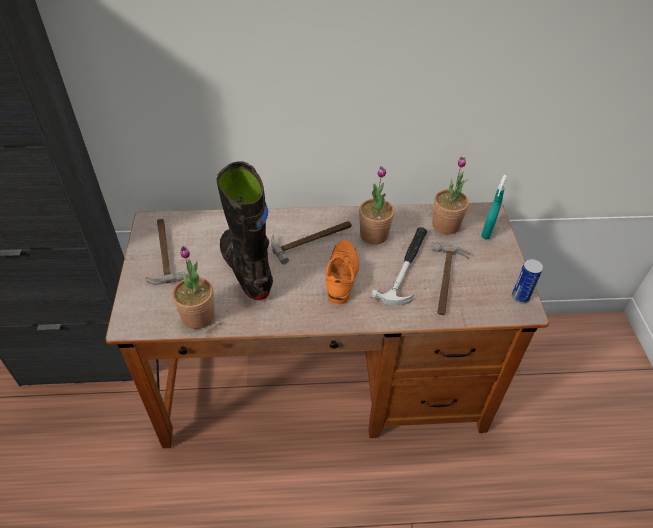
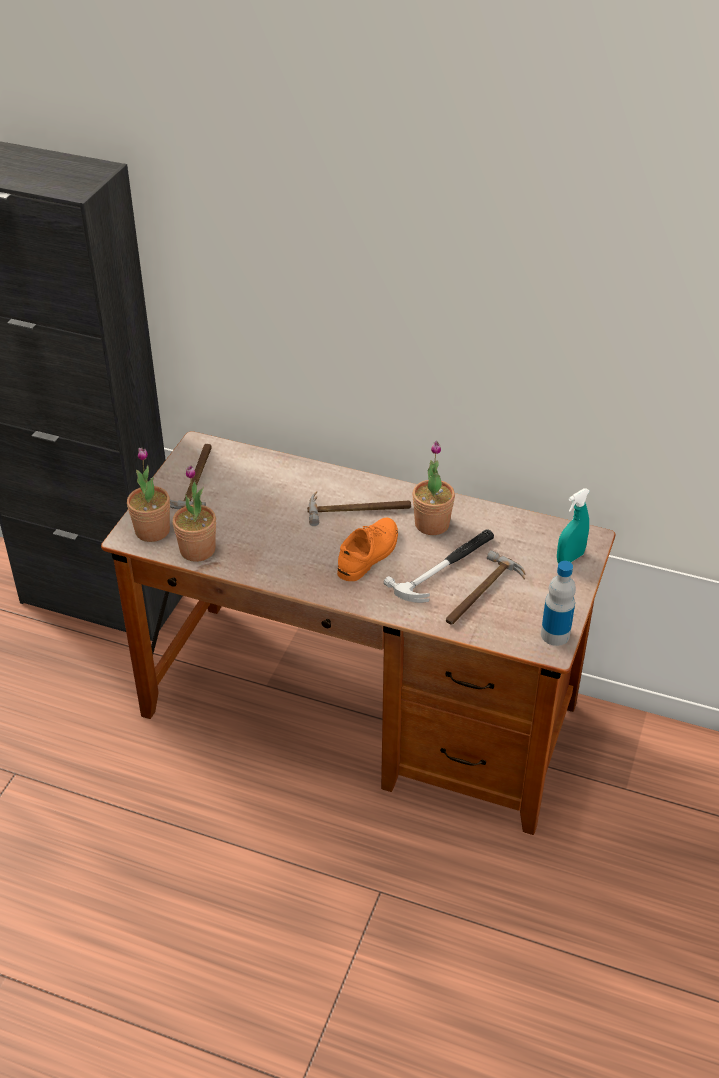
camera: 25 degrees right, 5 degrees down
black boot [217,161,273,300] -> none
potted plant [432,157,469,235] -> potted plant moved to [127,447,170,542]
can [512,259,543,304] -> bottle [541,561,576,646]

